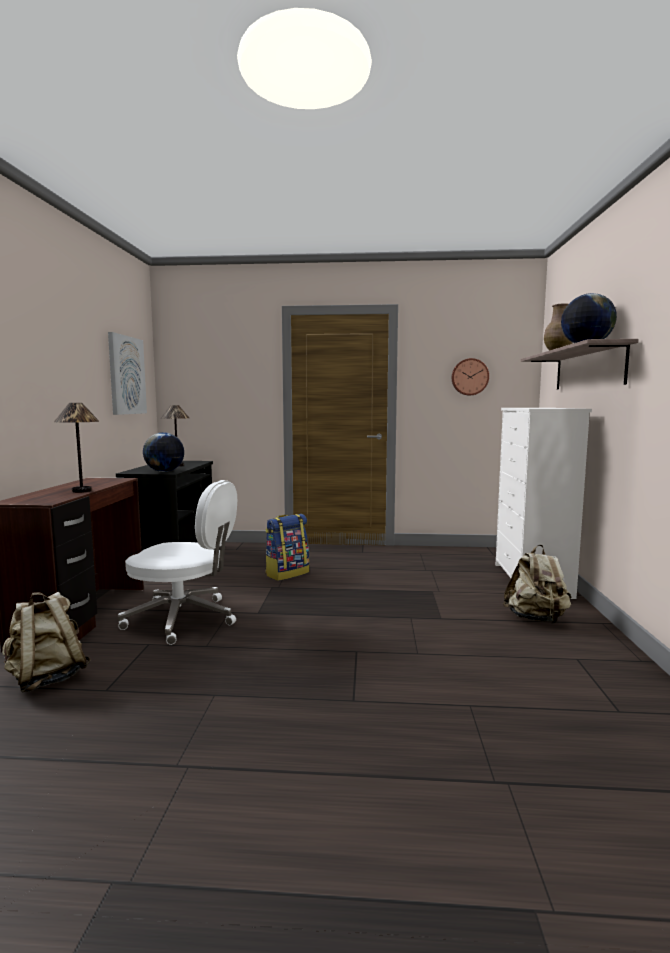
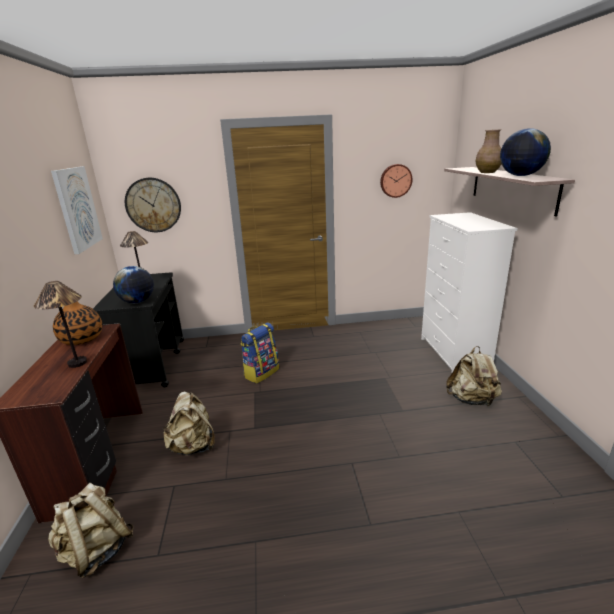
camera: 10 degrees left, 15 degrees up
white office chair [118,480,237,645] -> beige backpack [162,391,215,455]
none -> vase [53,301,102,345]
none -> wall clock [125,178,181,232]

